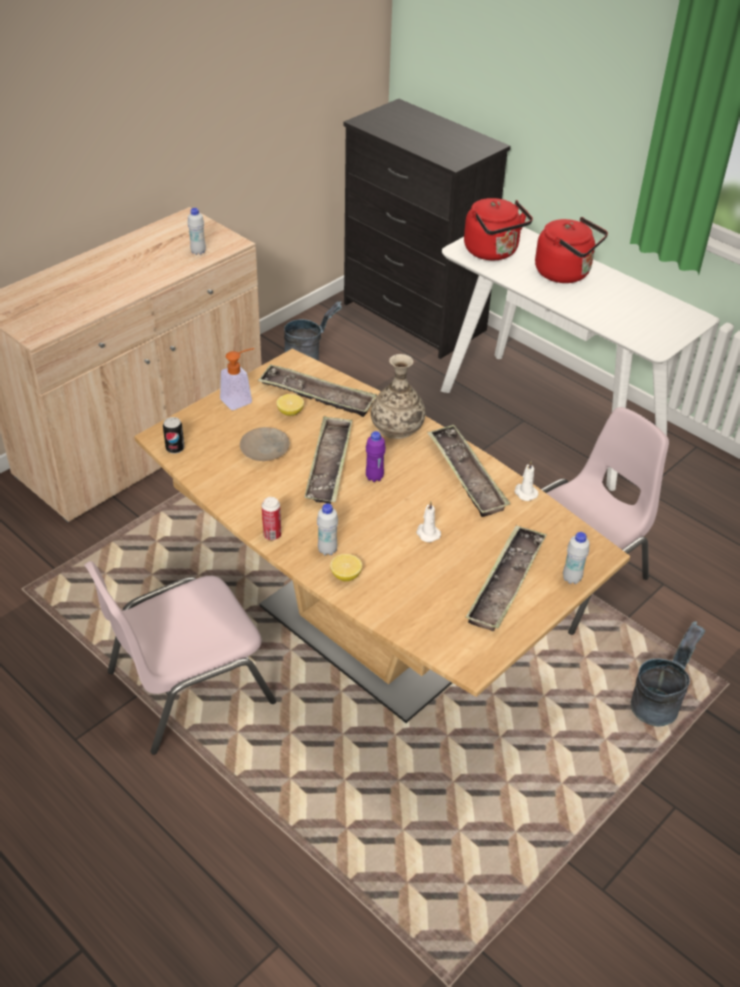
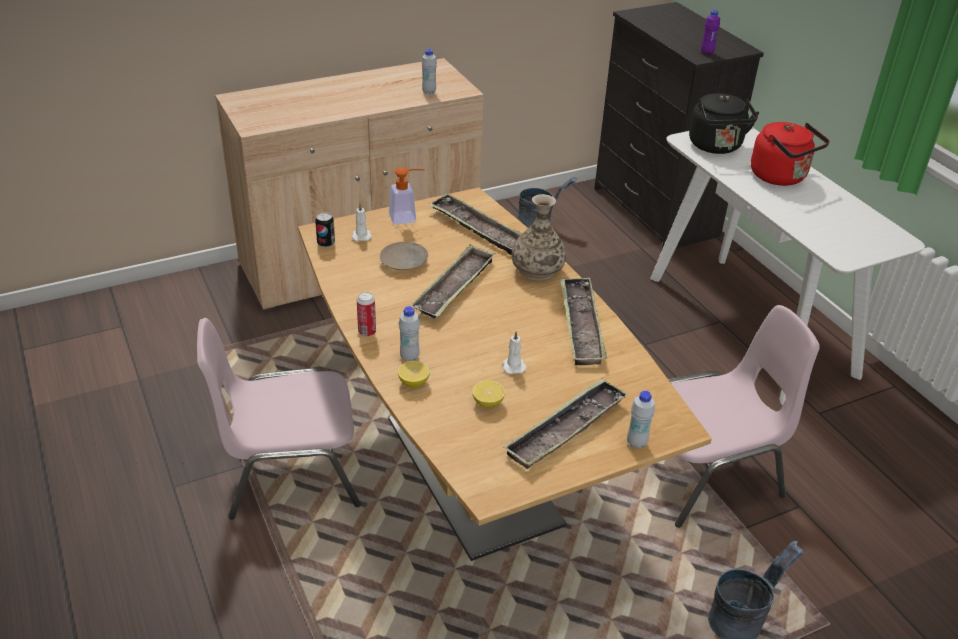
camera: 20 degrees right, 5 degrees down
lemon [277,394,304,416] -> lemon moved to [472,380,505,408]
purple bottle [366,431,386,482] -> purple bottle moved to [701,10,720,54]
red kettle [464,198,533,260] -> black kettle [689,93,759,154]
white candle [514,461,538,501] -> white candle moved to [352,203,372,241]

